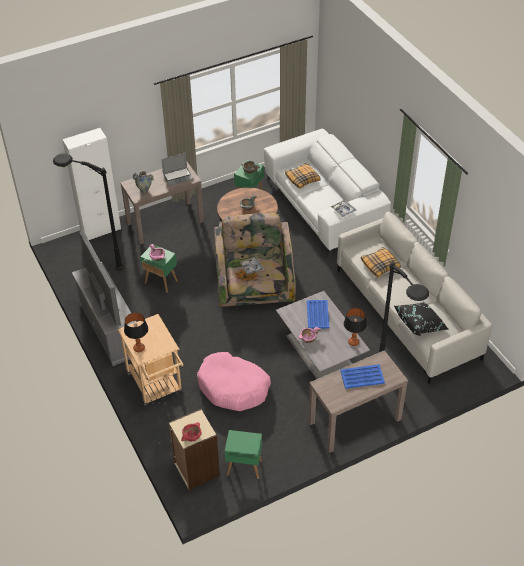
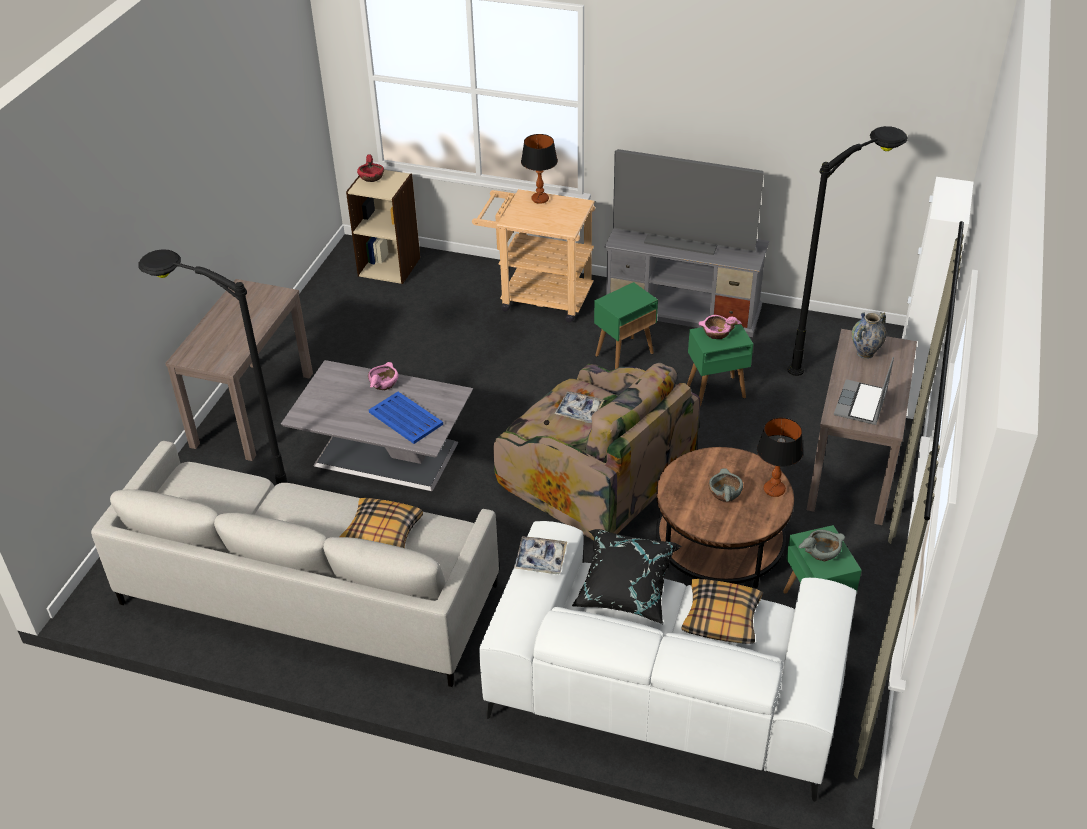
camera: 135 degrees right, 5 degrees down
pink dog bed [197,352,271,411] -> none
green side table [225,430,262,479] -> green side table moved to [594,282,658,369]
blue tray [340,364,385,389] -> none
table lamp [344,308,367,346] -> table lamp moved to [757,417,803,497]
black pillow [394,302,449,336] -> black pillow moved to [572,529,682,624]

